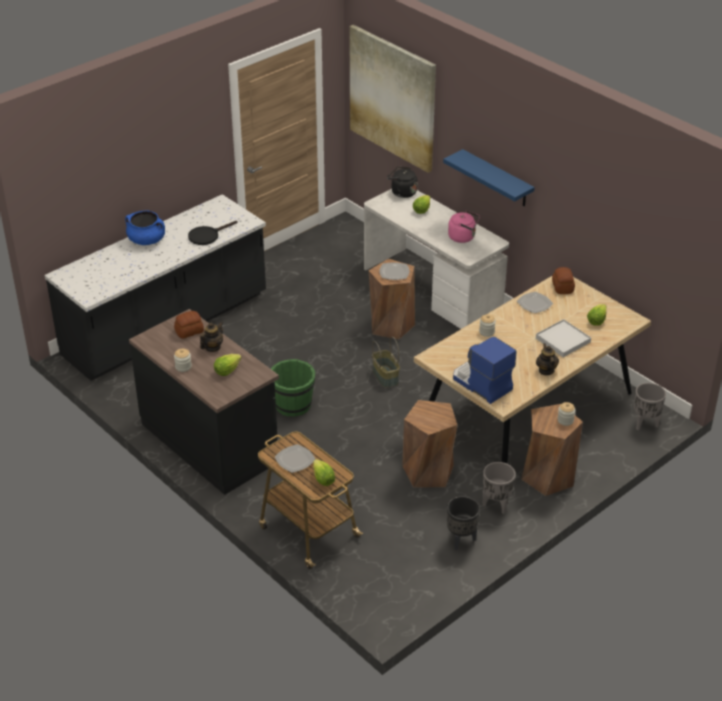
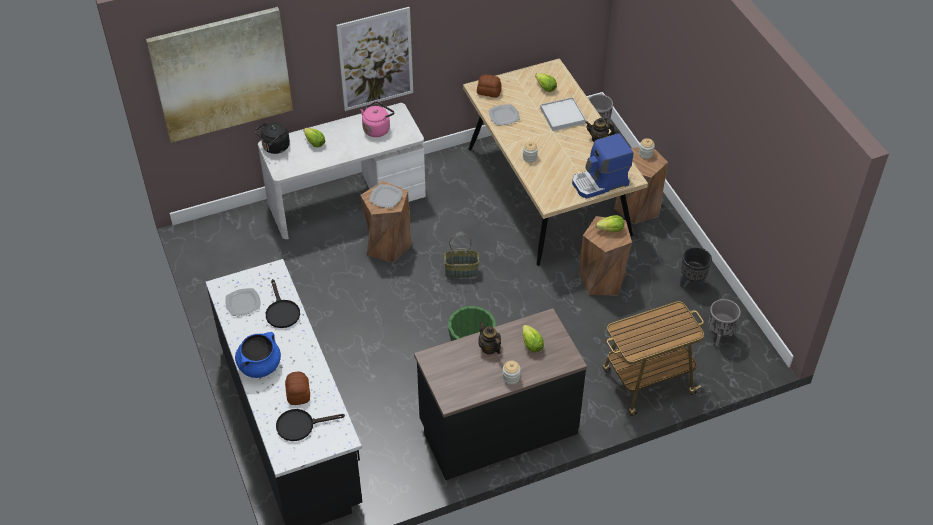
camera: 70 degrees left, 10 degrees up
bread [174,311,204,339] -> bread moved to [285,372,310,405]
plate [275,444,315,473] -> plate moved to [225,288,260,316]
lettuce [313,459,335,486] -> lettuce moved to [596,215,624,232]
blue shelf [443,149,535,207] -> picture [336,7,413,111]
grey planter [483,462,516,514] -> grey planter moved to [708,299,741,347]
none -> black frying pan [276,409,345,441]

